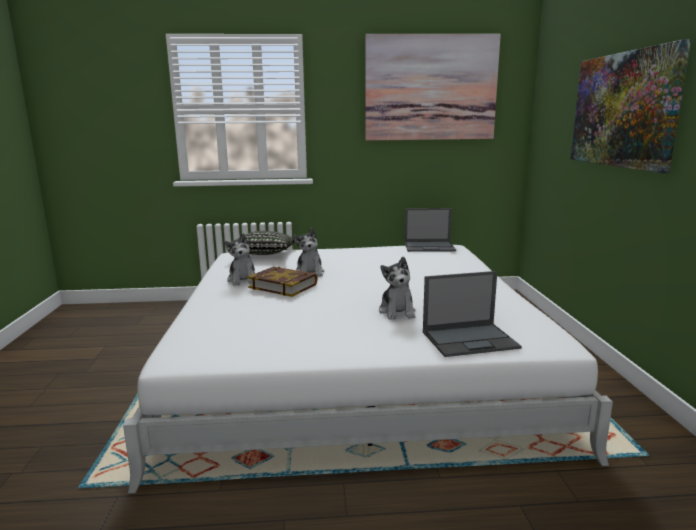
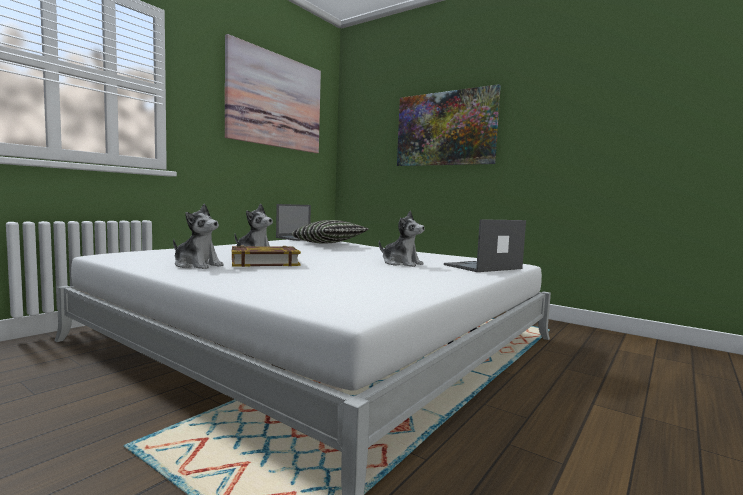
camera: 50 degrees left, 10 degrees down
pillow [234,231,296,255] -> pillow moved to [291,220,369,244]
laptop [423,271,522,357] -> laptop turned 150 degrees counterclockwise [444,219,526,272]

